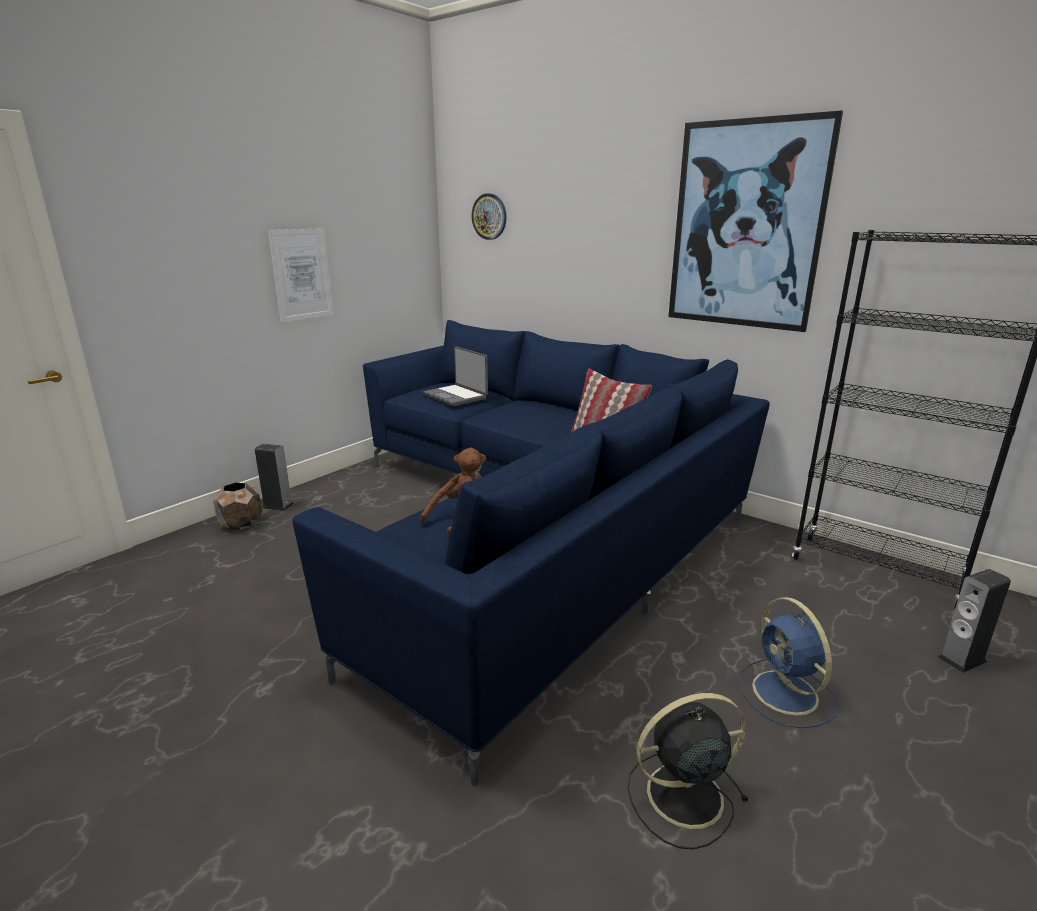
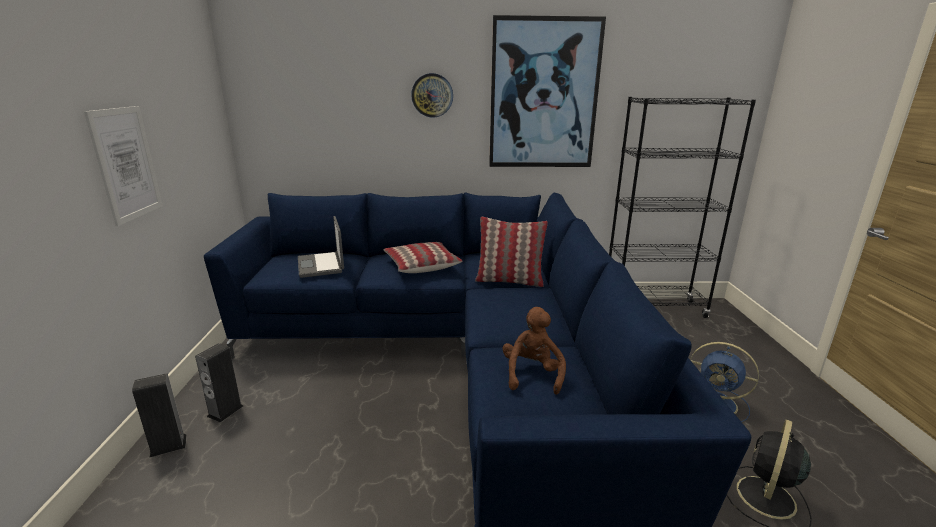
camera: 40 degrees left, 0 degrees up
brown planter [213,482,262,530] -> none
laptop [423,346,488,406] -> laptop turned 60 degrees clockwise [298,216,344,278]
wall clock [471,193,507,240] -> wall clock moved to [411,73,453,117]
speaker [937,569,1011,673] -> speaker moved to [195,343,243,422]
none -> pillow [383,242,463,273]

